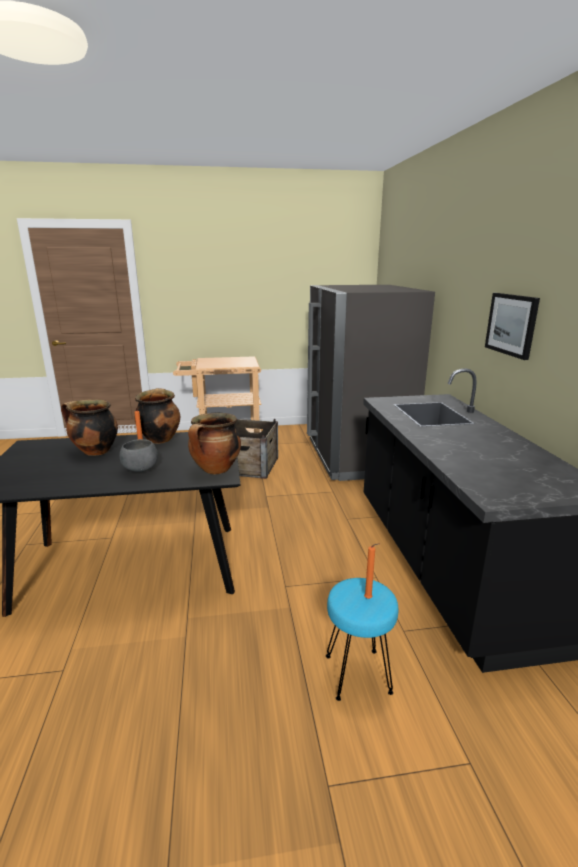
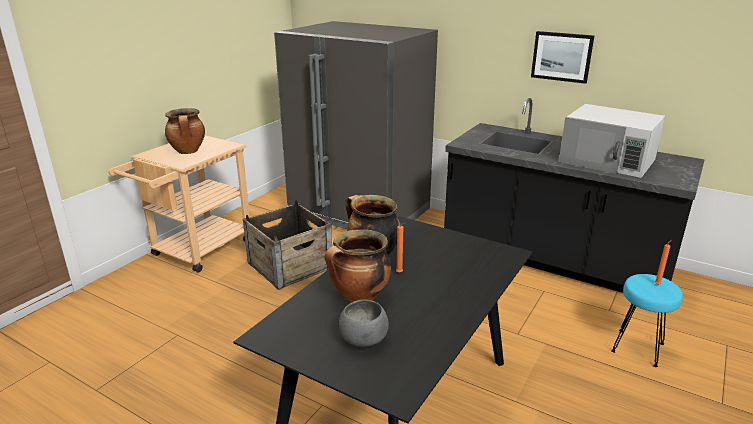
camera: 50 degrees left, 5 degrees up
grey bowl [120,439,158,472] -> grey bowl moved to [339,300,389,347]
cooking pot [188,413,241,475] -> cooking pot moved to [165,108,205,154]
none -> white microwave [559,104,665,178]

